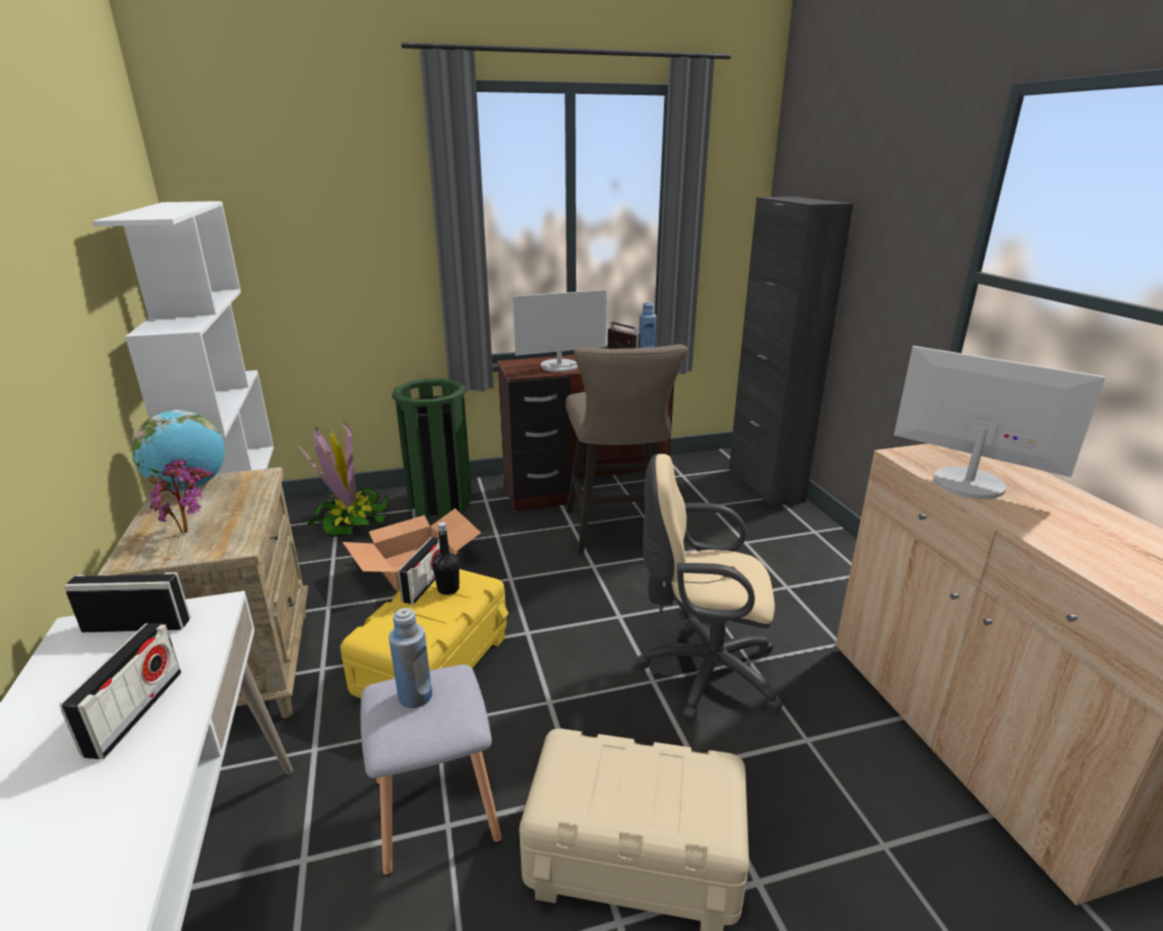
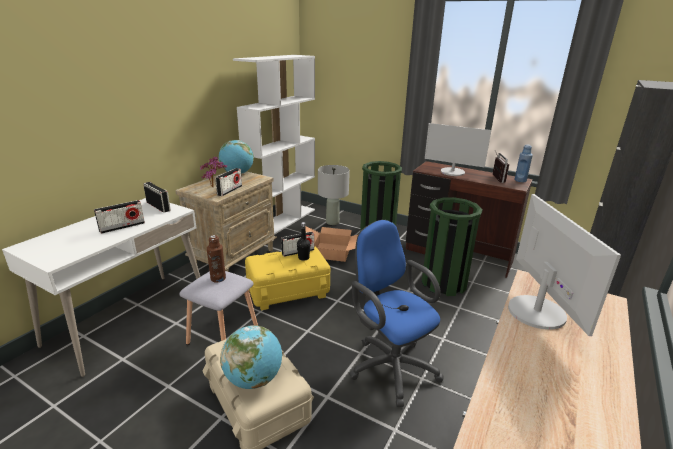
camera: 45 degrees right, 0 degrees up
potted plant [297,420,388,536] -> grey table lamp [318,165,350,225]
blue bottle [389,608,432,708] -> brown bottle [207,235,226,283]
beige stool [566,344,688,554] -> green trash can [422,197,483,296]
beige office chair [637,454,783,721] -> blue office chair [349,220,444,407]
none -> radio [215,168,242,196]
none -> globe [220,325,282,389]

